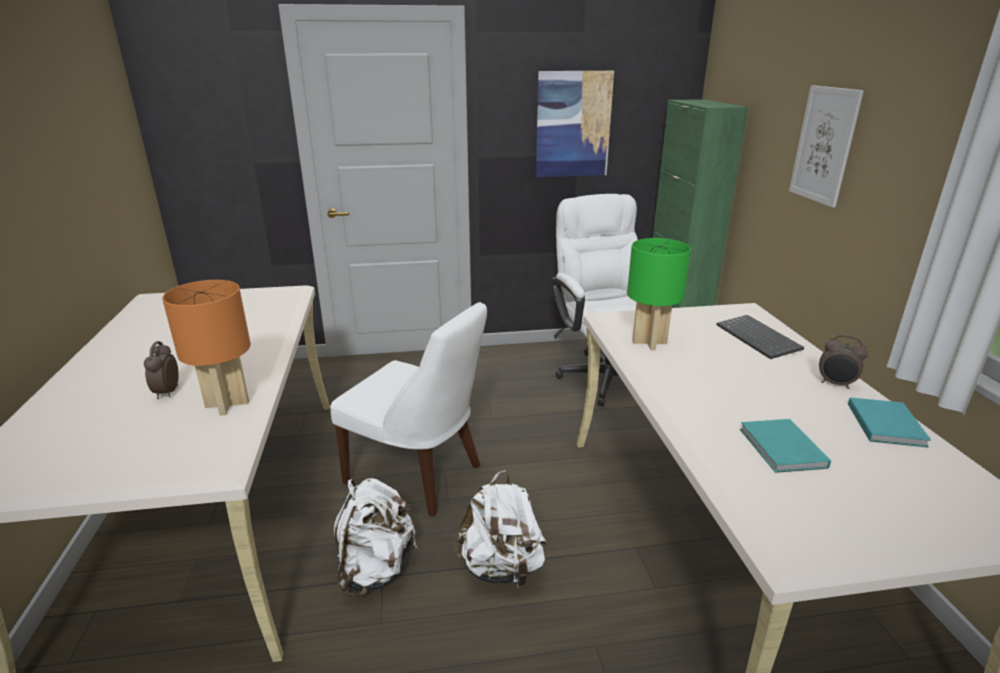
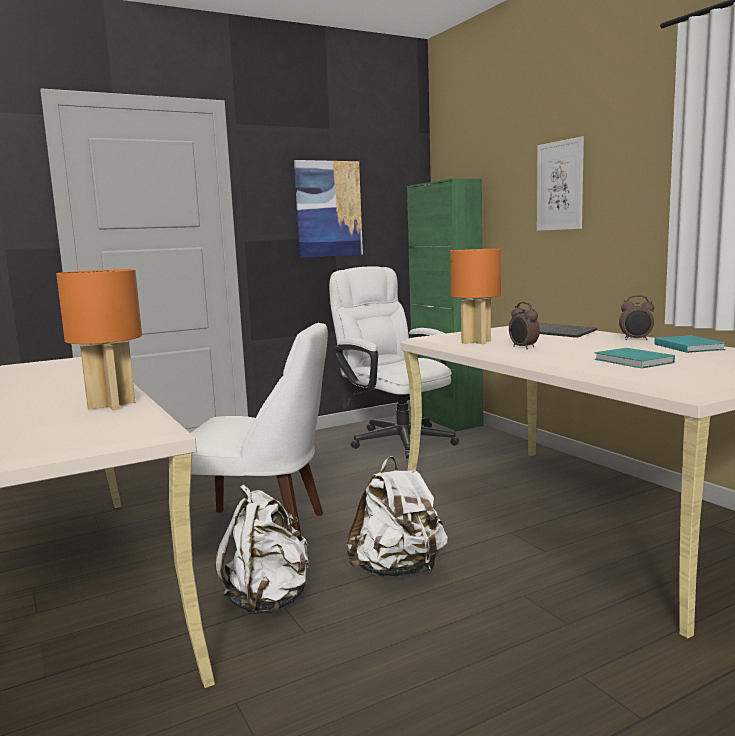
camera: 20 degrees left, 15 degrees down
alarm clock [144,341,179,399] -> alarm clock moved to [509,302,540,349]
green table lamp [627,238,691,350] -> orange table lamp [450,249,501,344]

